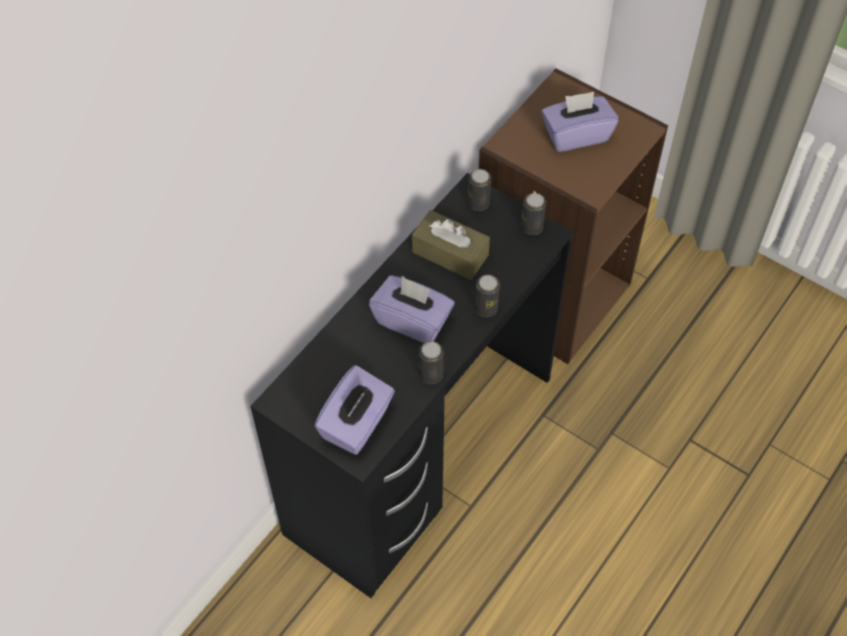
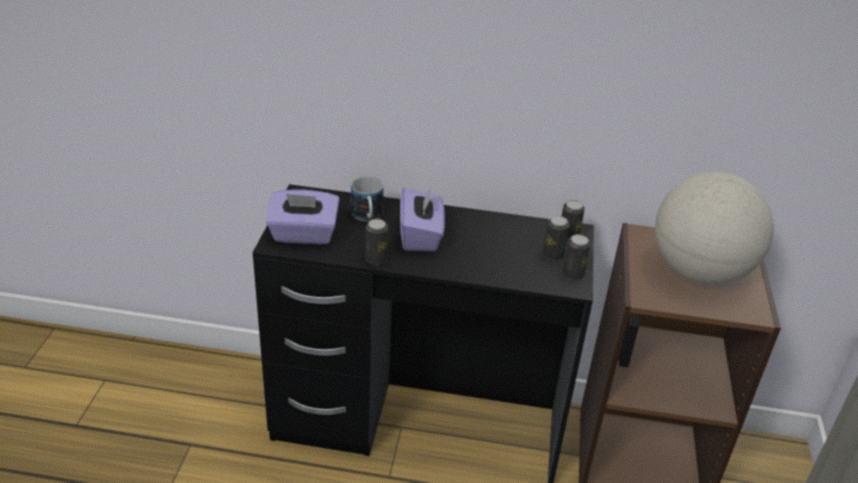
camera: 60 degrees right, 20 degrees down
brown tissue box [412,210,490,280] -> none
can [475,275,500,317] -> can moved to [543,216,570,261]
purple tissue box [541,92,619,152] -> globe [655,172,774,285]
none -> mug [351,176,384,221]

